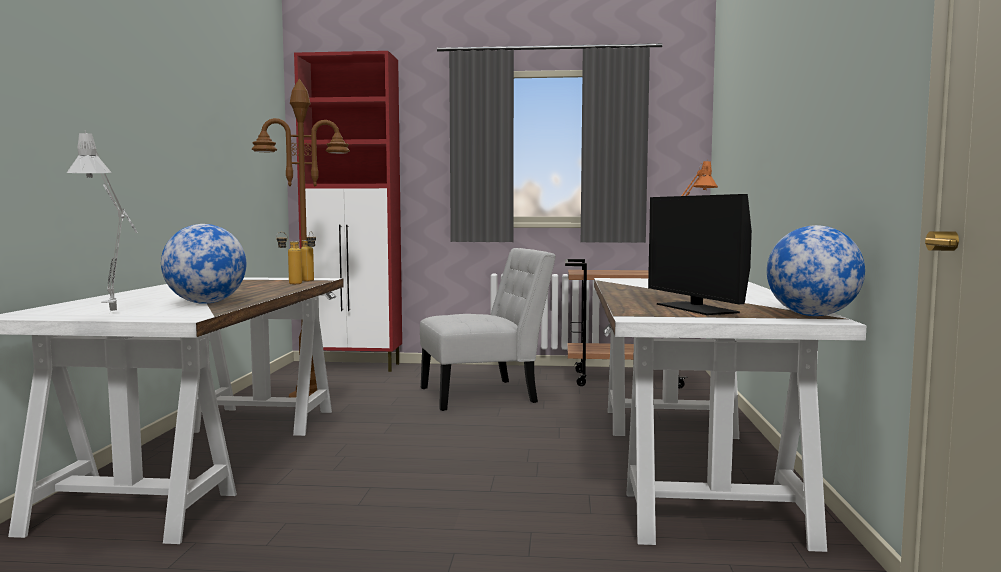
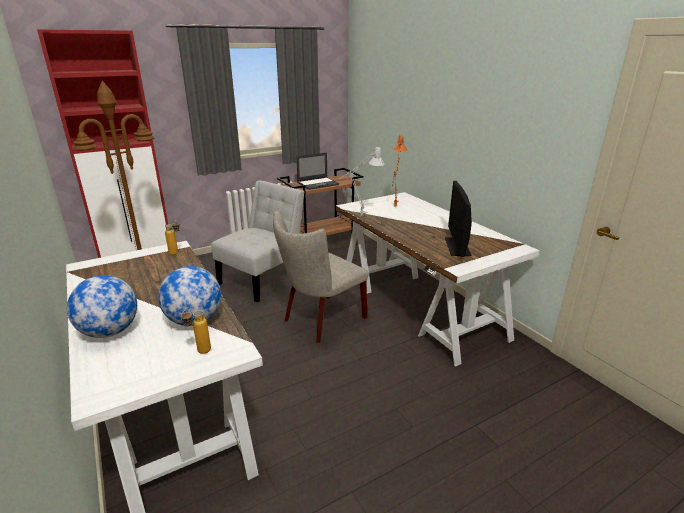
camera: 35 degrees left, 20 degrees up
grey table lamp [67,130,138,311] -> grey table lamp moved to [339,146,385,216]
bottle [276,232,302,284] -> bottle moved to [181,309,211,354]
monitor [648,194,752,315] -> monitor turned 60 degrees clockwise [445,181,472,257]
globe [767,225,865,316] -> globe moved to [67,275,137,338]
none -> beige chair [273,210,368,343]
none -> laptop [296,153,339,190]

